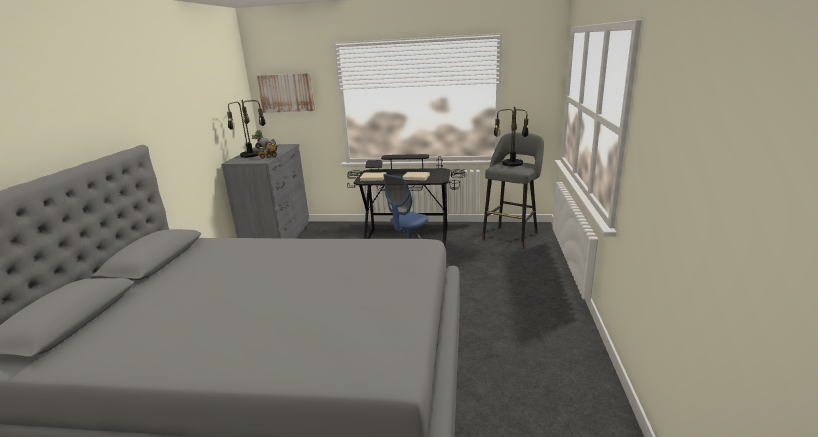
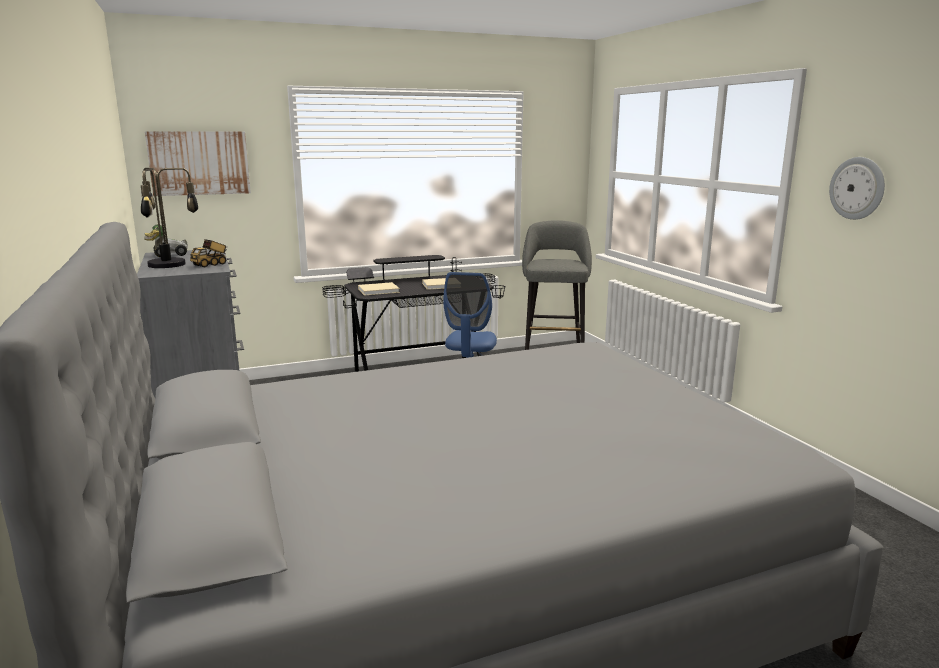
camera: 30 degrees left, 5 degrees down
table lamp [494,106,528,166] -> none
none -> wall clock [829,157,885,220]

